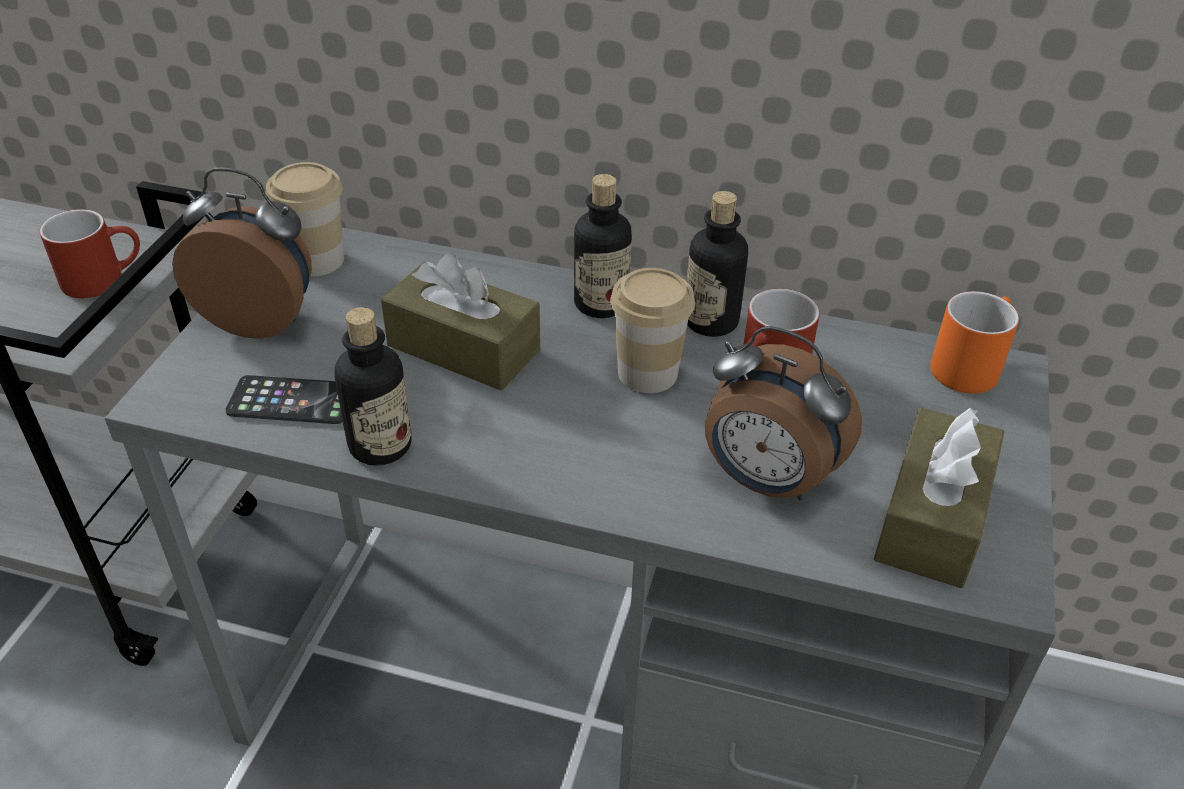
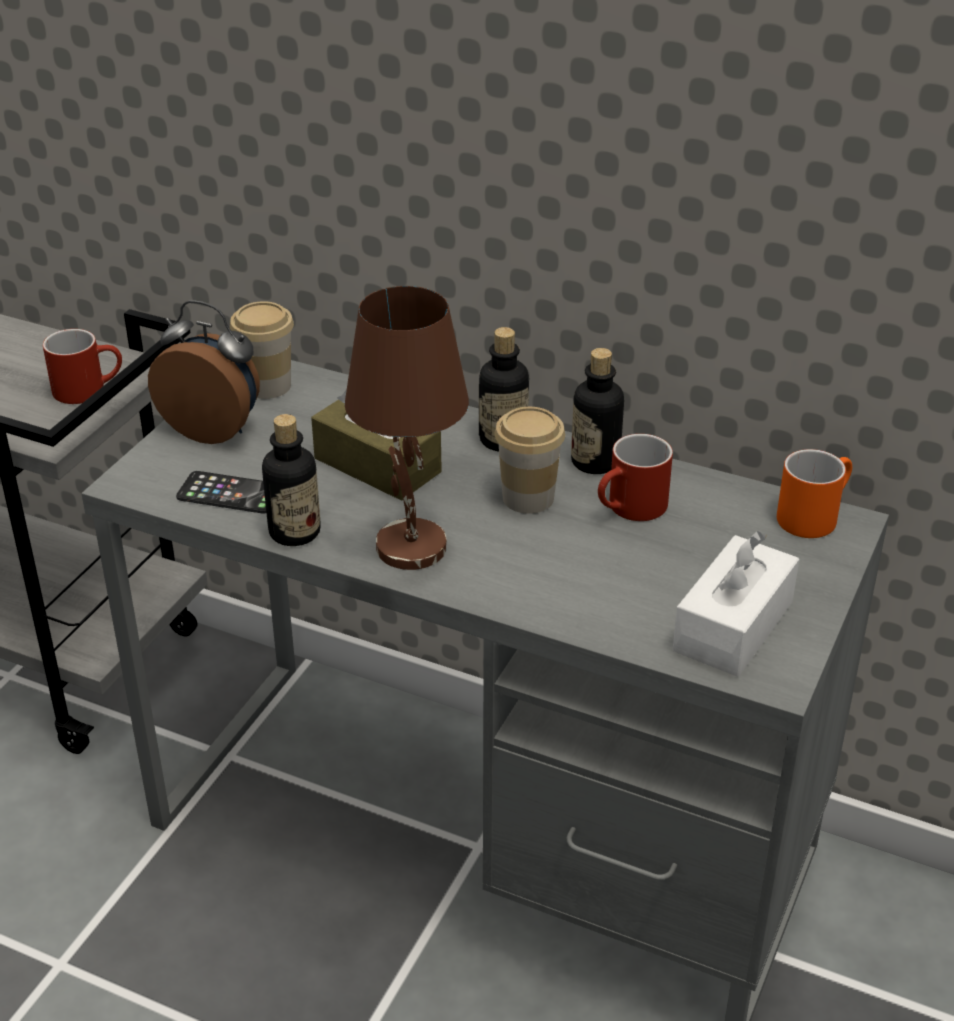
camera: 10 degrees right, 5 degrees down
alarm clock [705,326,862,500] -> none
brown tissue box [874,407,1004,588] -> white tissue box [673,531,799,677]
none -> brown table lamp [345,286,469,570]

